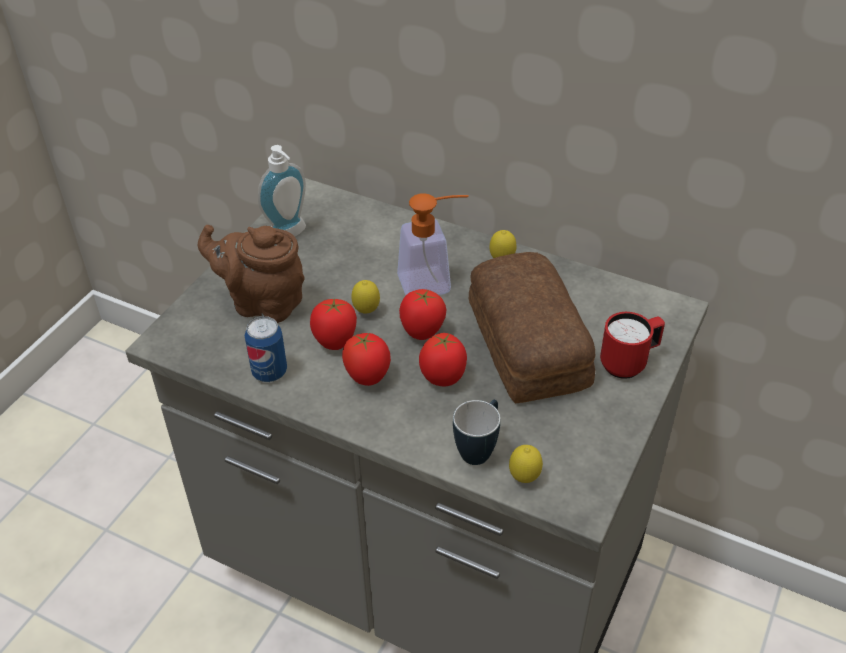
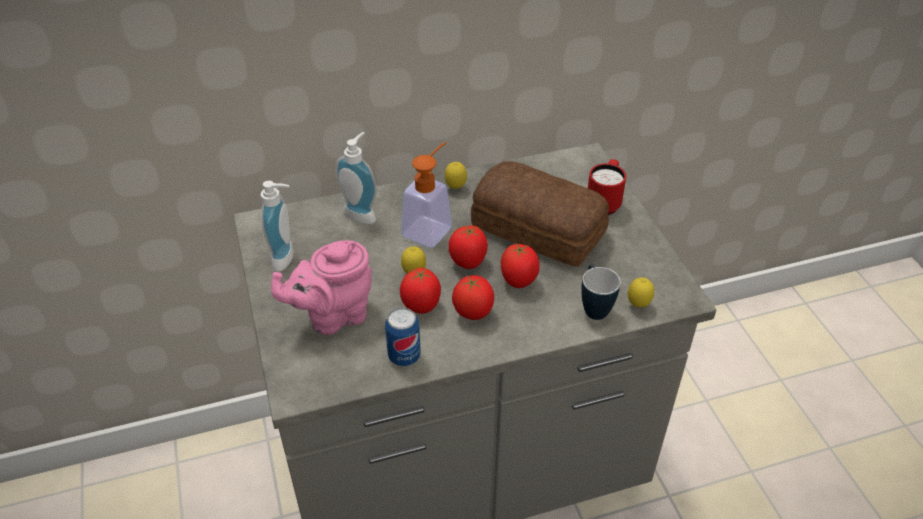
camera: 45 degrees left, 0 degrees up
brown teapot [198,225,304,323] -> pink teapot [271,240,371,335]
none -> soap dispenser [335,132,377,224]

